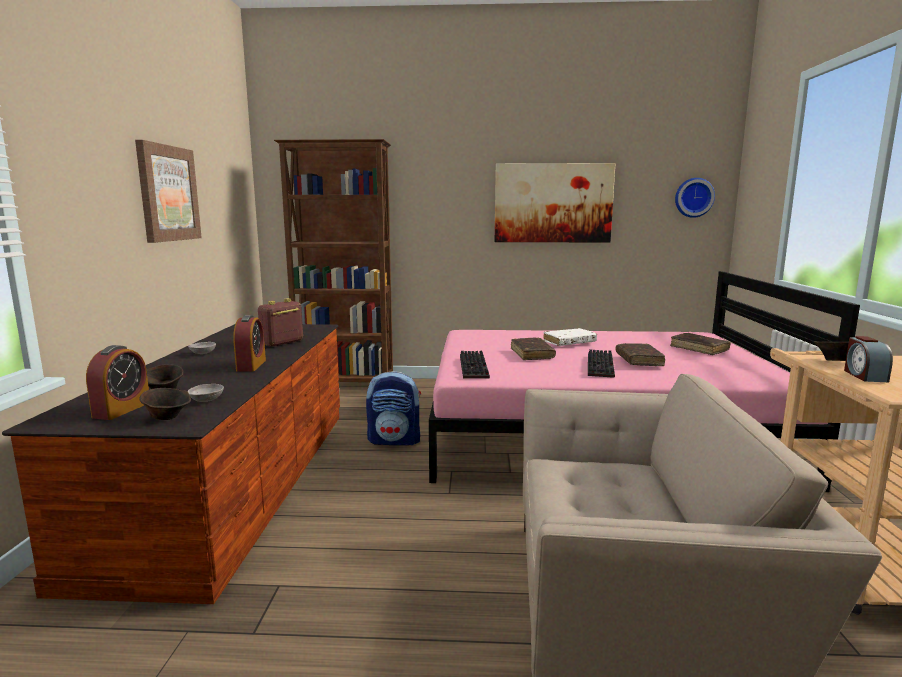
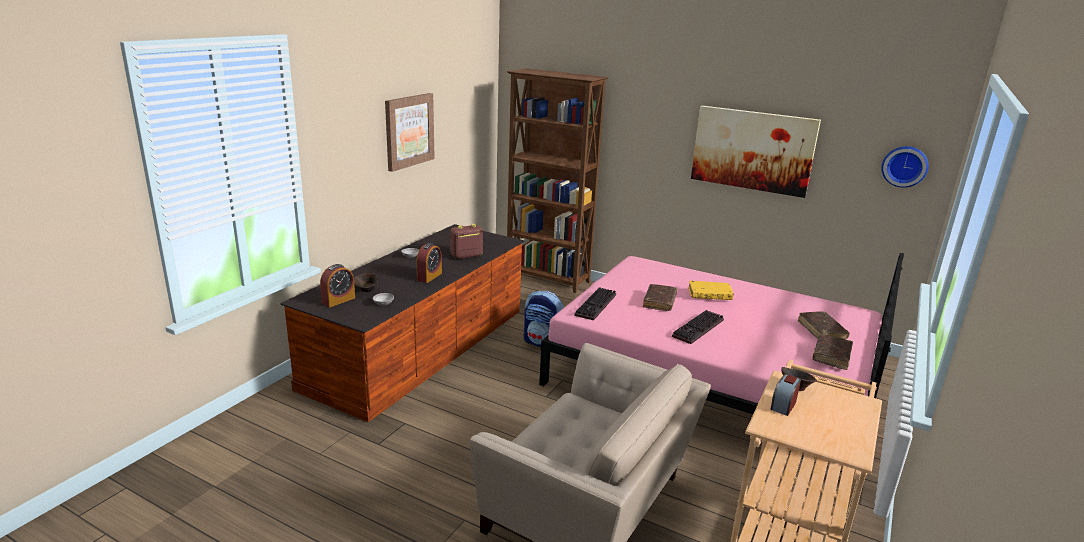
camera: 25 degrees right, 10 degrees up
brown bowl [139,388,191,420] -> none
white book [543,328,597,346] -> yellow book [689,281,734,300]
brown book [616,343,665,366] -> brown book moved to [813,335,853,370]

